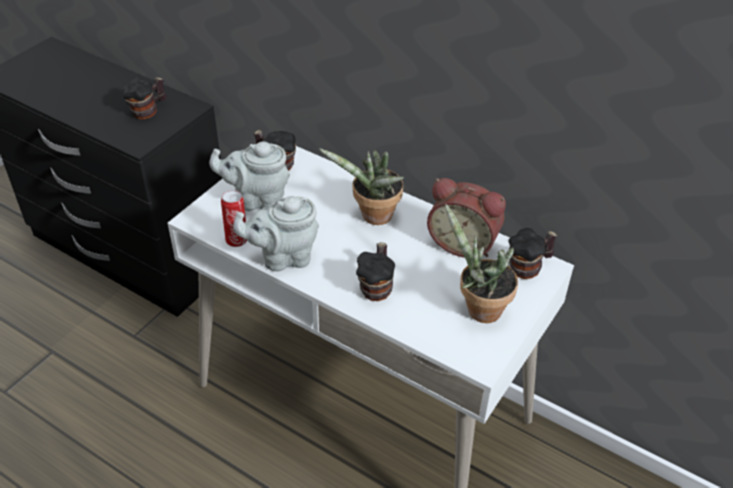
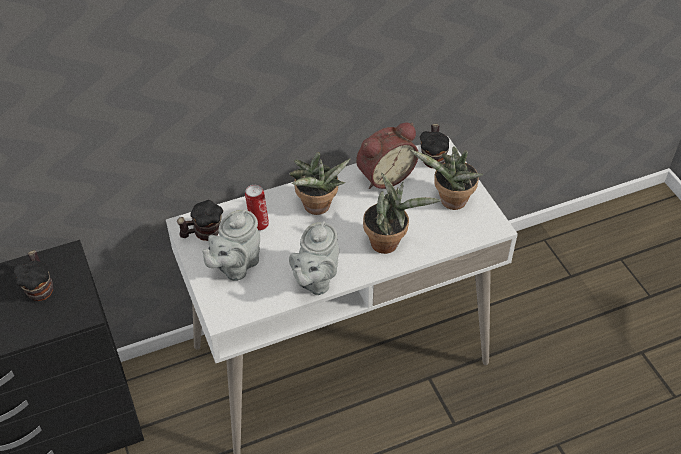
camera: 55 degrees left, 5 degrees up
can [221,190,247,247] -> can moved to [245,185,269,231]
mug [356,242,395,301] -> potted plant [363,172,441,254]

